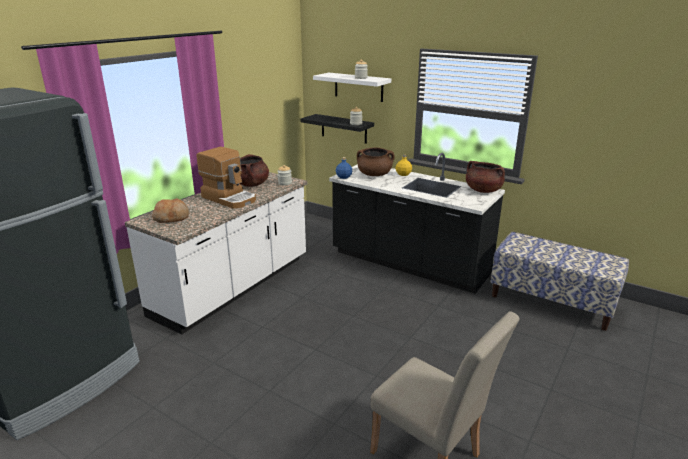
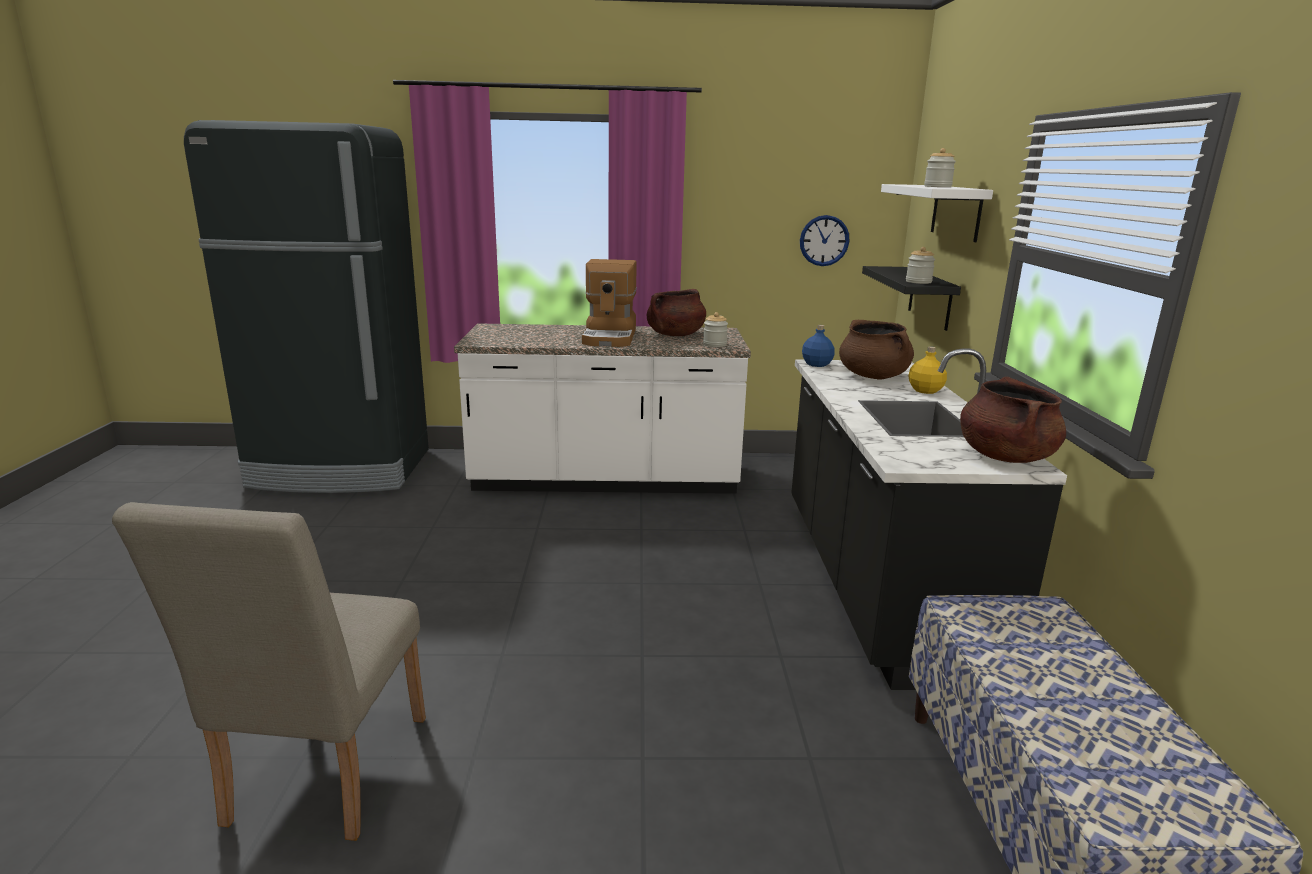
camera: 55 degrees right, 5 degrees down
bread [152,198,189,223] -> none
none -> wall clock [800,215,850,266]

